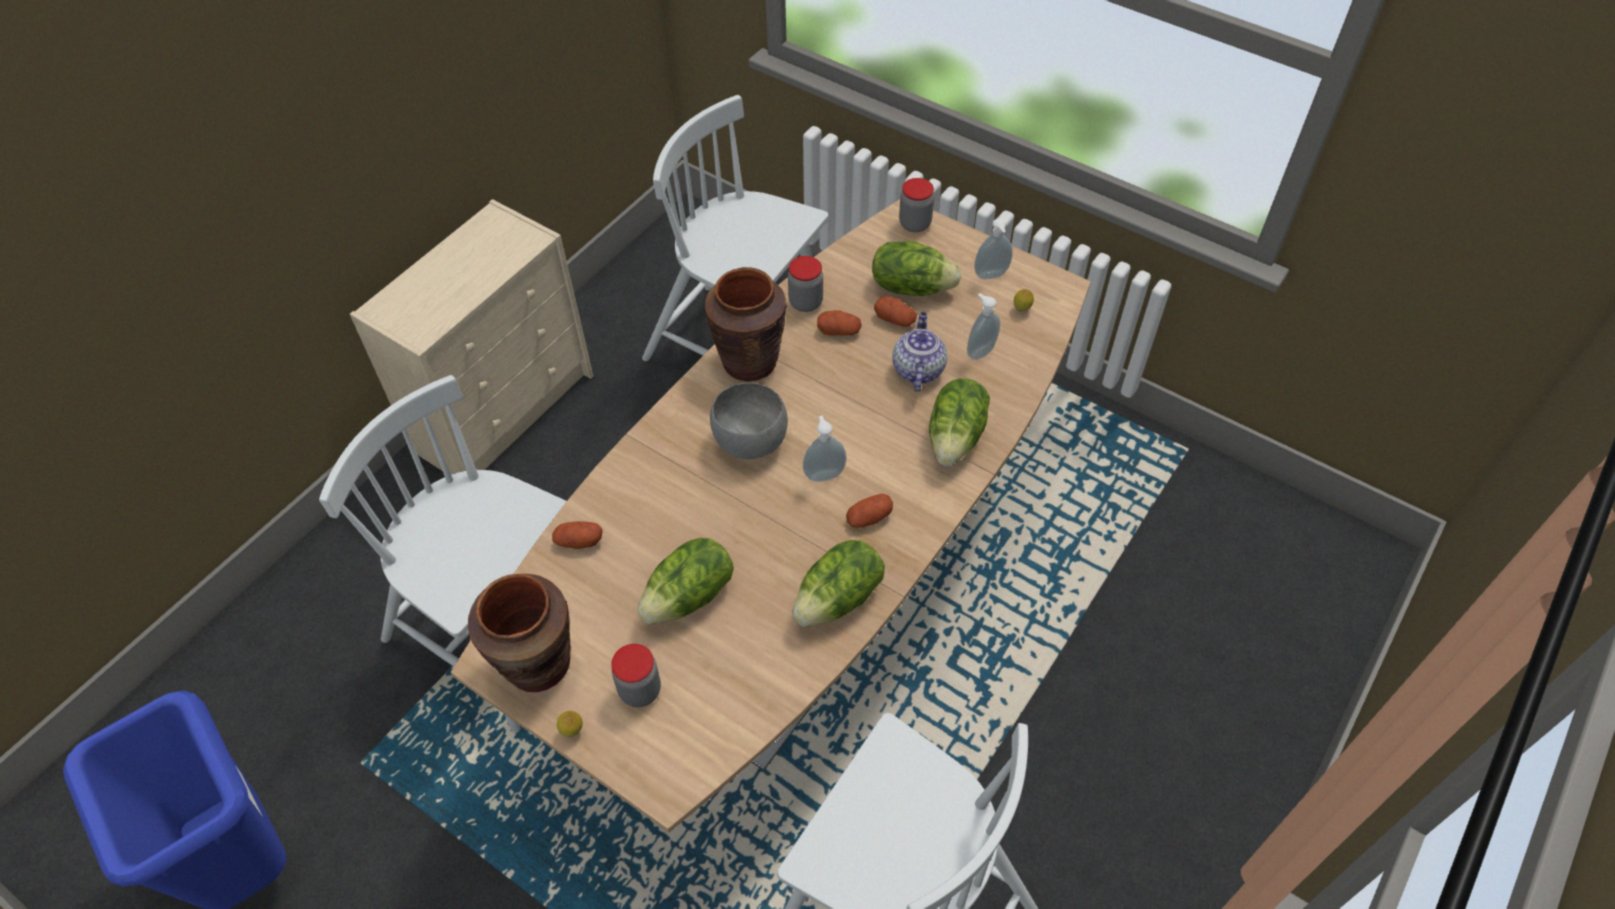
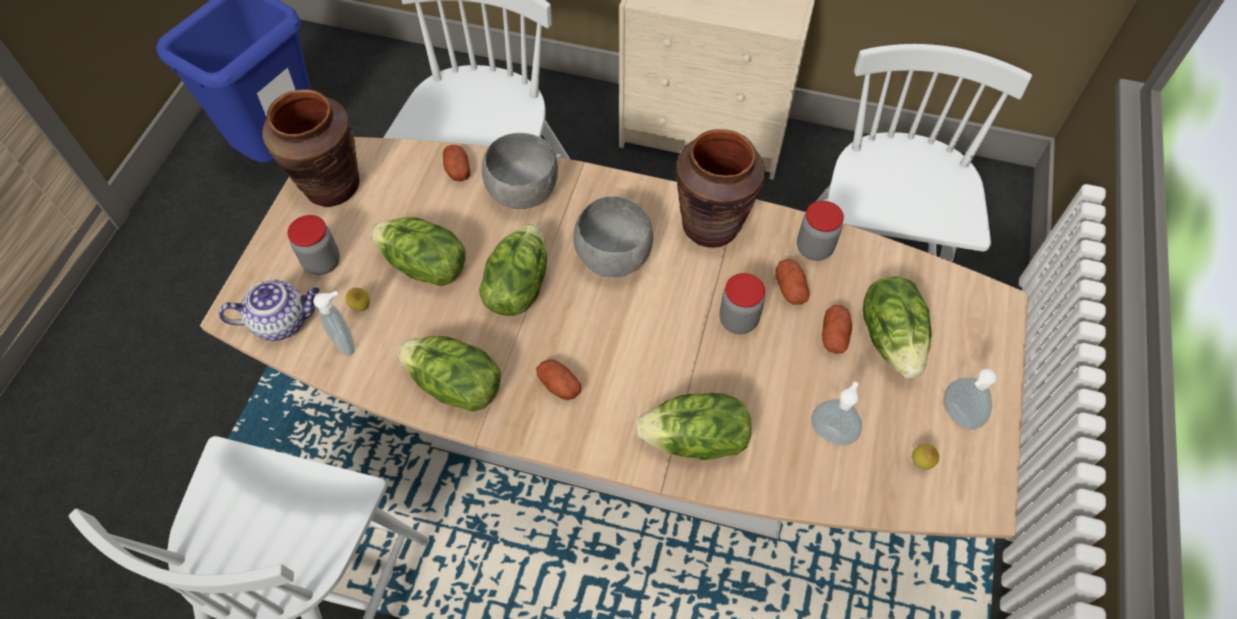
camera: 70 degrees right, 5 degrees up
lemon [557,711,583,737] -> lemon moved to [346,288,370,311]
soap dispenser [803,416,847,482] -> soap dispenser moved to [313,291,355,356]
teapot [892,312,947,392] -> teapot moved to [219,280,320,341]
jar [899,178,934,232] -> jar moved to [720,273,765,334]
none -> lettuce [479,224,547,316]
none -> grey bowl [482,133,558,209]

